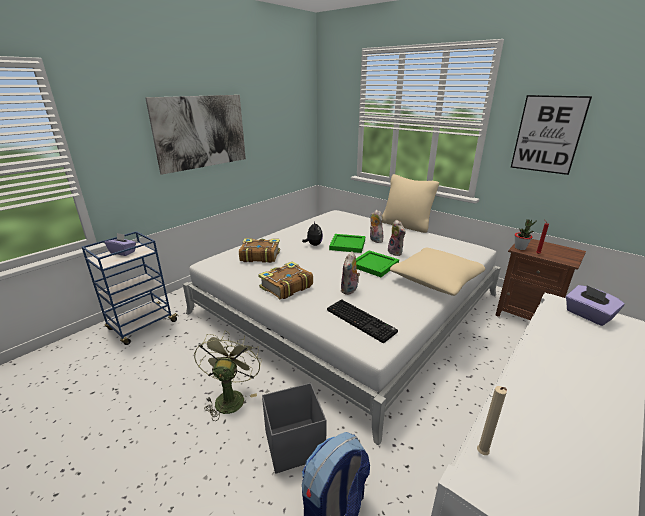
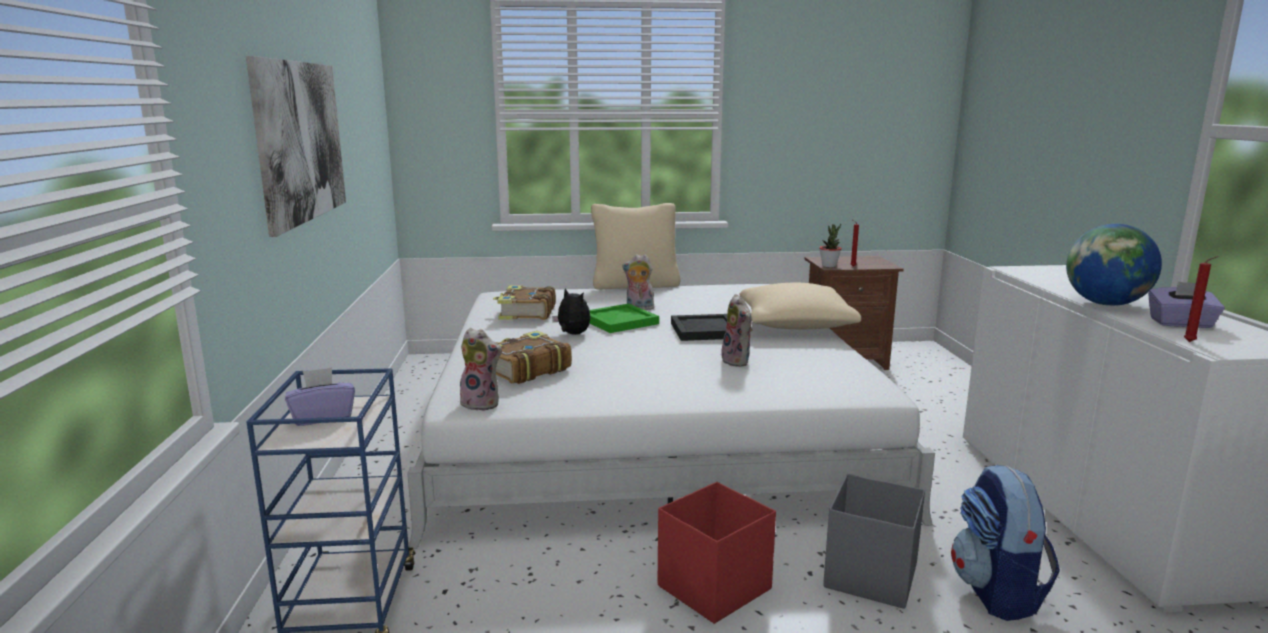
camera: 45 degrees left, 10 degrees down
green fan [194,331,262,421] -> red storage box [658,482,776,624]
book [258,261,313,299] -> book moved to [493,285,556,320]
keyboard [327,299,398,343] -> none
green tray [356,250,399,277] -> black tray [671,314,727,341]
plush toy [388,220,405,256] -> plush toy moved to [458,328,502,411]
beige candle [477,386,507,455] -> red candle [1184,256,1219,342]
picture [511,95,592,175] -> none
purple tissue box [566,285,625,326] -> purple tissue box moved to [1148,281,1225,328]
none -> globe [1066,224,1162,306]

